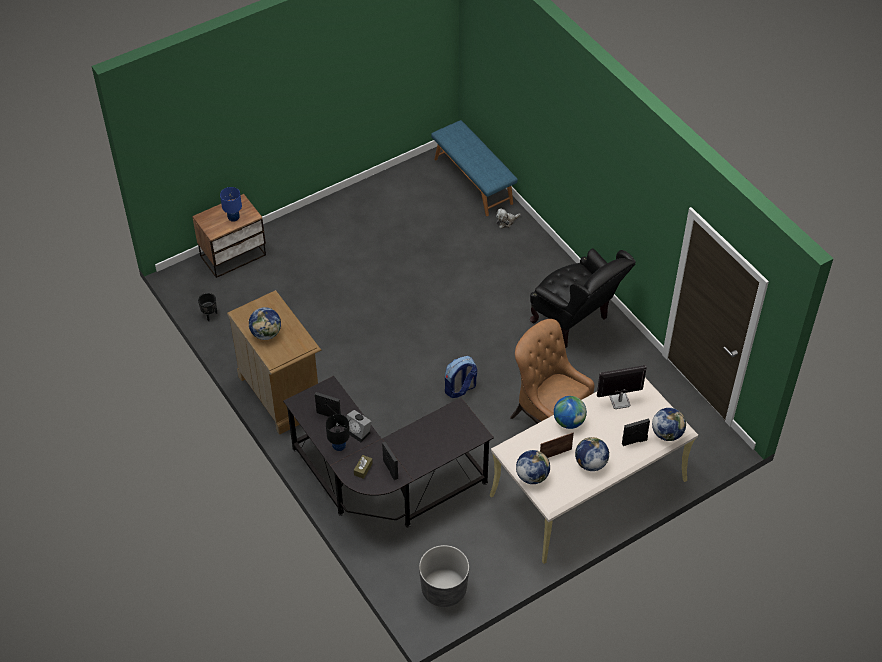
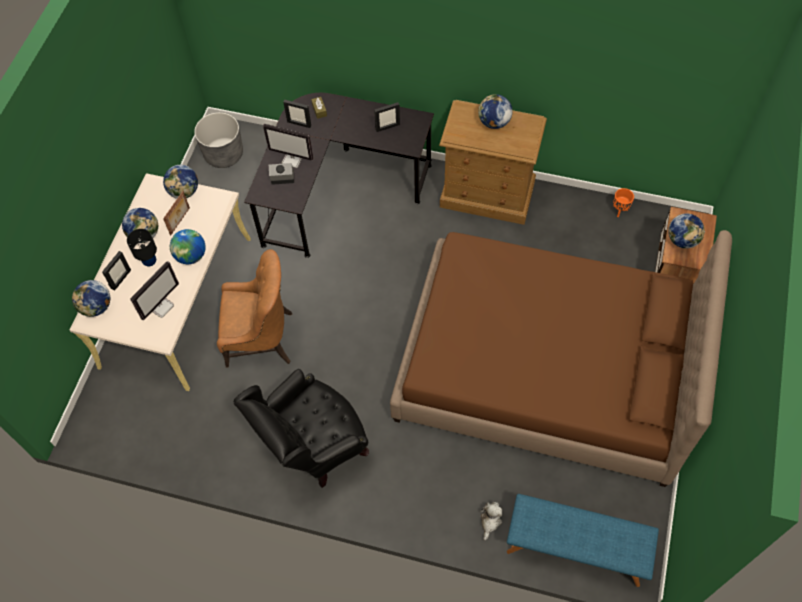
camera: 140 degrees right, 10 degrees up
black planter [198,293,217,321] -> orange planter [613,188,634,217]
blue table lamp [220,187,242,222] -> globe [668,213,705,249]
black table lamp [326,414,350,451] -> black table lamp moved to [127,229,157,266]
alarm clock [344,410,372,442] -> alarm clock moved to [269,163,294,185]
backpack [445,356,477,398] -> none
black armchair [530,248,636,348] -> black armchair turned 45 degrees counterclockwise [233,369,369,488]
none -> monitor [263,124,314,168]
none -> brown bed [390,230,732,487]

